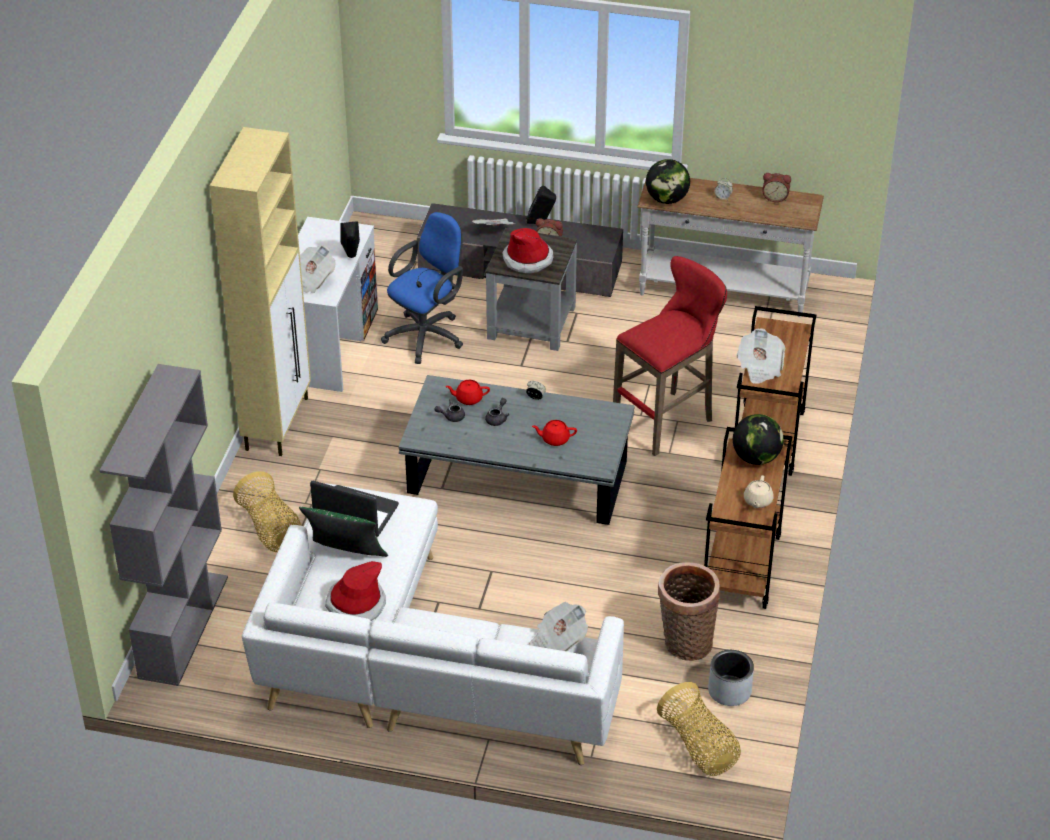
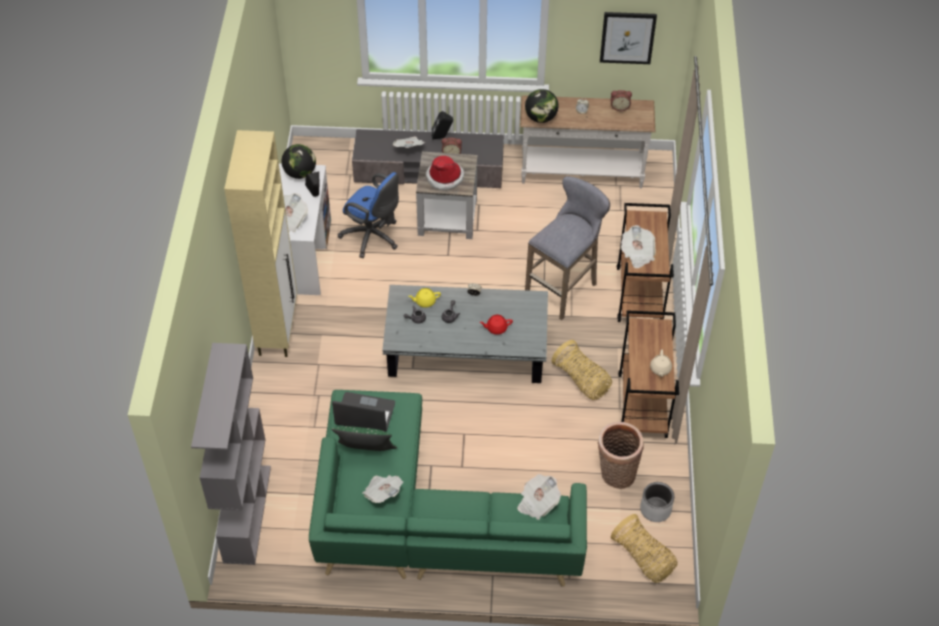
camera: 10 degrees left, 10 degrees up
basket [233,471,302,552] -> basket moved to [552,340,612,400]
white sofa [242,484,624,765] -> green sofa [309,390,587,587]
hat [325,561,386,621] -> newspaper [362,475,403,503]
blue office chair [381,212,463,364] -> blue office chair turned 90 degrees clockwise [338,172,399,258]
red teapot [445,380,490,405] -> yellow teapot [408,288,441,308]
red stool [613,256,727,456] -> grey stool [525,176,610,320]
globe [733,414,784,465] -> globe moved to [281,144,316,179]
none -> picture [600,12,657,64]

